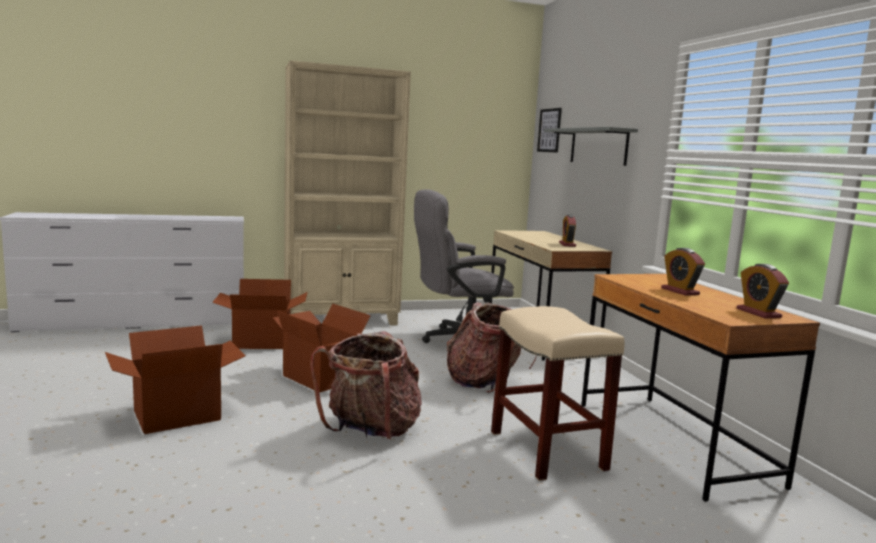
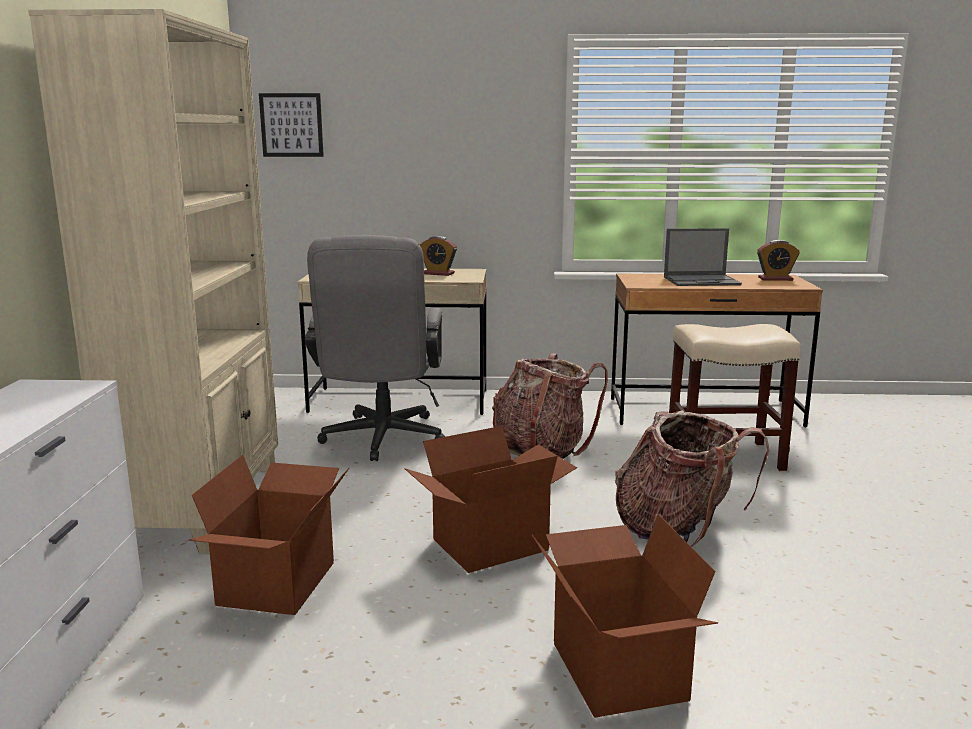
camera: 70 degrees left, 5 degrees up
grey shelf [544,127,638,166] -> none
alarm clock [661,248,705,296] -> laptop [664,228,742,286]

